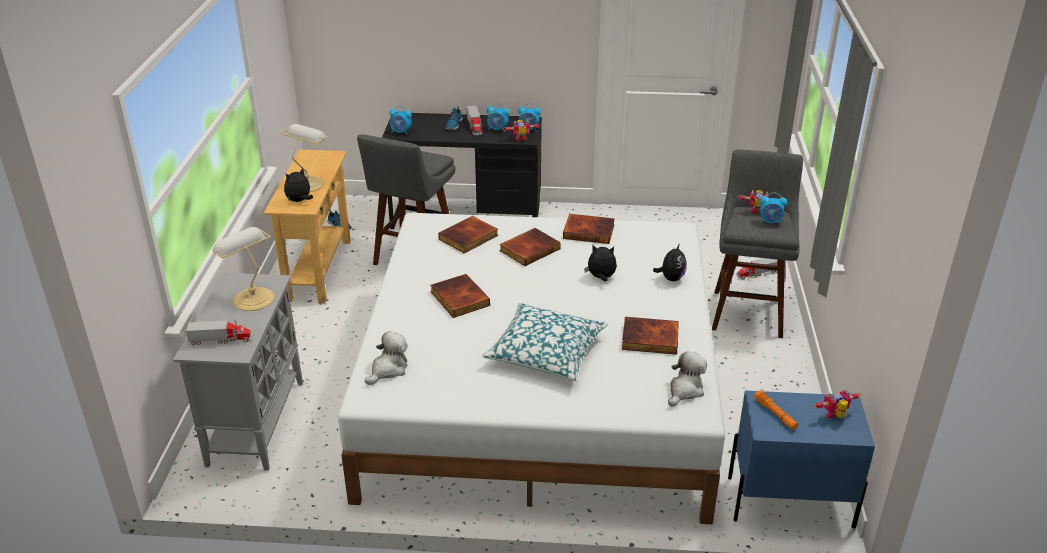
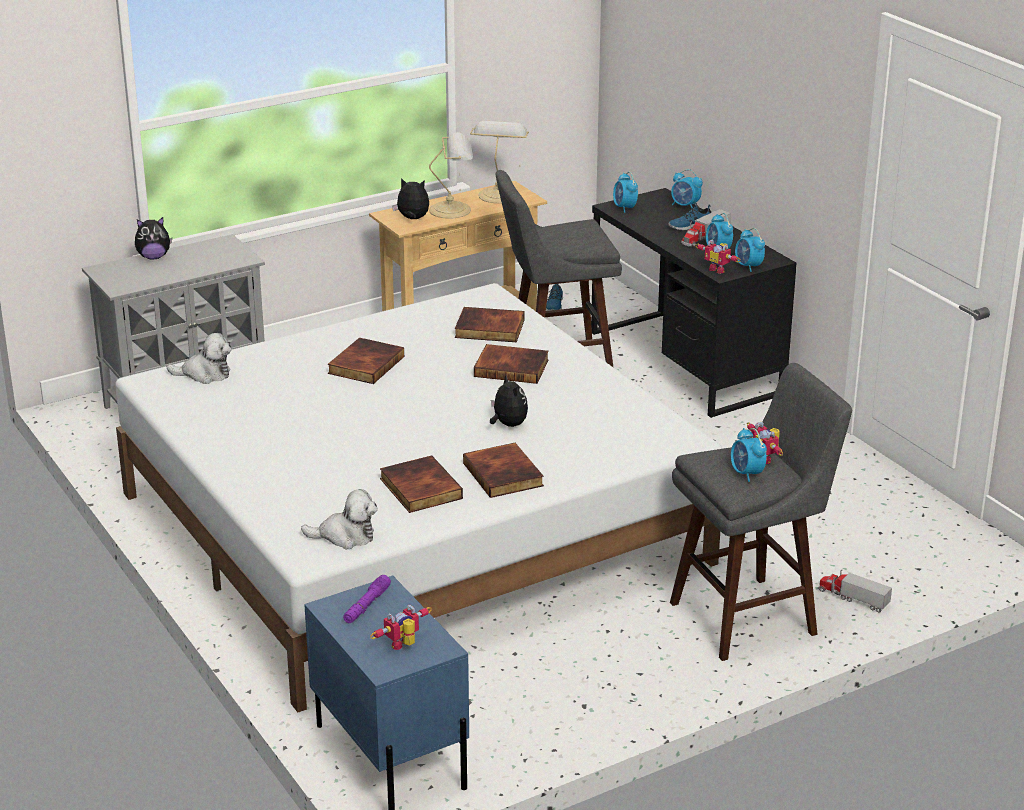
camera: 55 degrees right, 5 degrees down
toy truck [186,320,252,345] -> none
table lamp [212,227,274,311] -> table lamp moved to [470,121,529,204]
pillow [482,303,608,381] -> none
book [563,214,615,244] -> book moved to [463,443,544,498]
plush toy [653,243,687,281] -> plush toy moved to [135,217,172,260]
orange flashlight [754,390,798,430] -> purple flashlight [343,575,391,623]
toy robot [813,389,861,419] -> toy robot turned 75 degrees counterclockwise [370,605,432,650]
none -> alarm clock [671,169,703,208]

